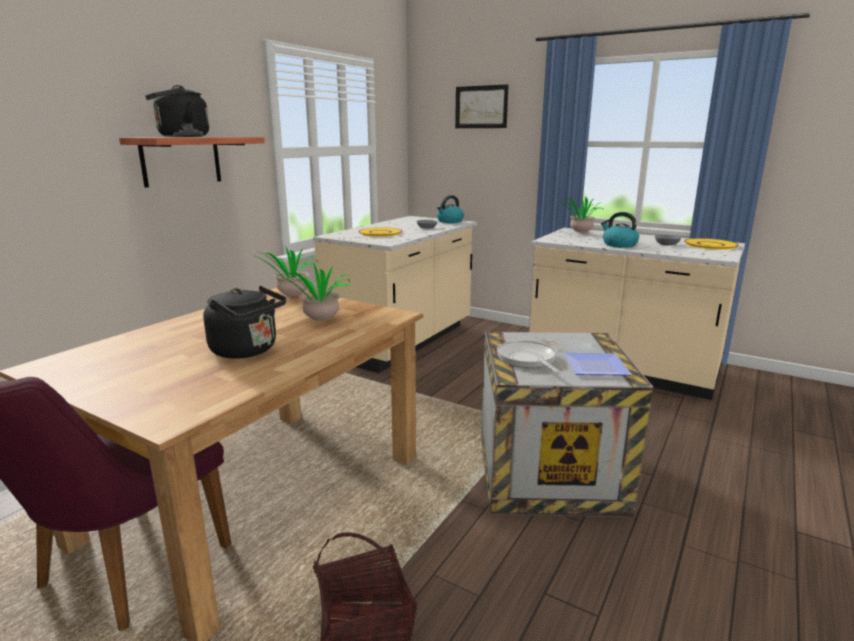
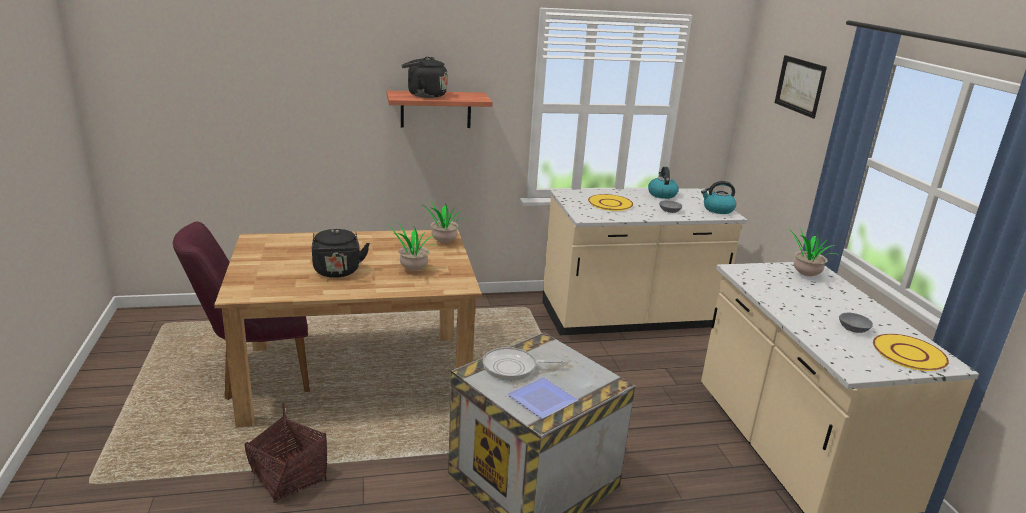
camera: 45 degrees right, 5 degrees up
frying pan [497,340,562,374] -> frying pan turned 120 degrees counterclockwise [483,347,565,381]
kettle [601,212,639,248] -> kettle moved to [648,167,679,199]

